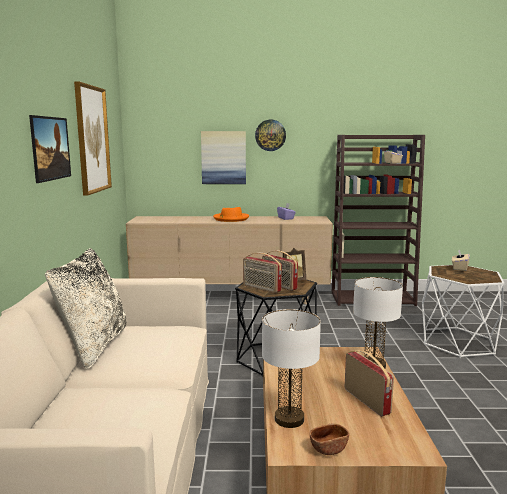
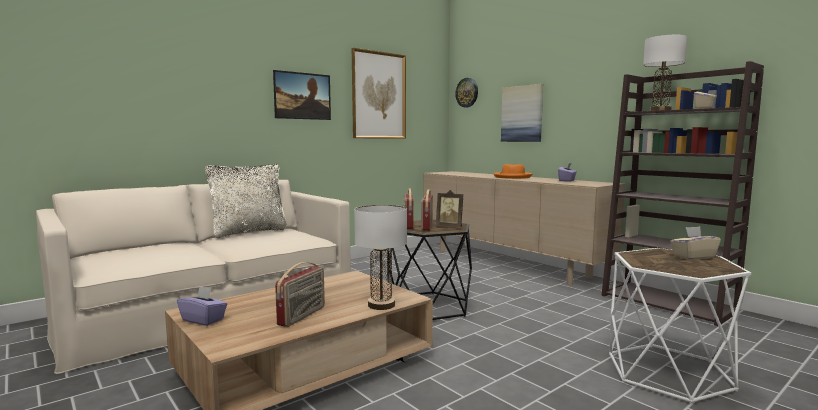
camera: 50 degrees right, 5 degrees down
wall clock [255,120,286,151] -> wall clock moved to [455,78,478,108]
table lamp [262,309,321,428] -> table lamp moved to [643,35,687,111]
brown bowl [310,423,349,455] -> purple tissue box [177,286,227,326]

